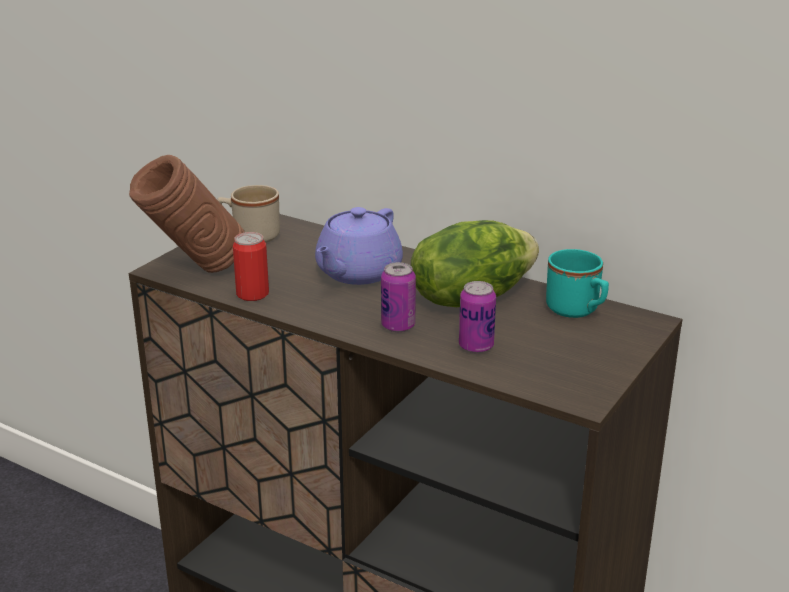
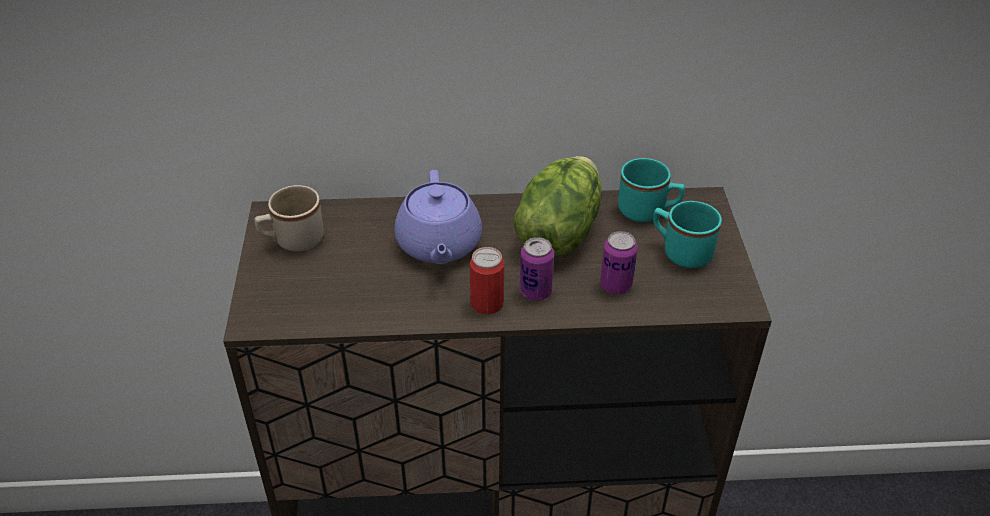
camera: 35 degrees left, 15 degrees up
brown vase [129,155,245,273] -> none
can [233,232,269,301] -> can moved to [470,247,504,314]
none -> turquoise mug [653,201,722,268]

